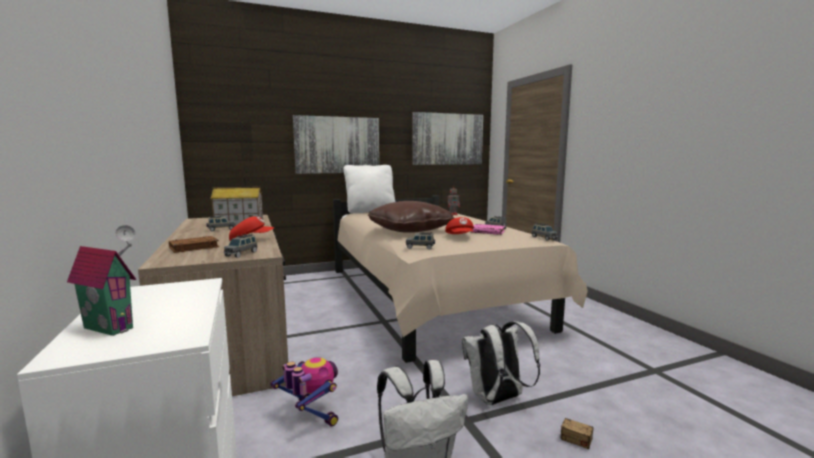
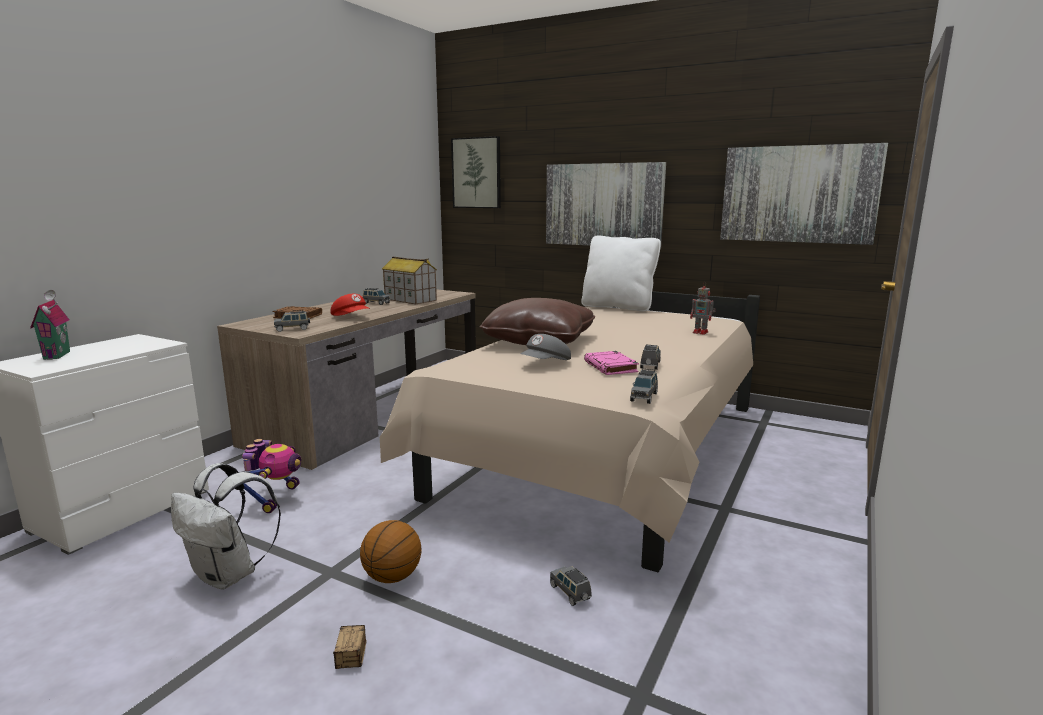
camera: 50 degrees right, 5 degrees up
grey toy car [406,232,435,250] -> grey toy car moved to [550,566,591,606]
red cap [445,217,474,234] -> grey cap [520,334,571,360]
white backpack [462,321,540,405] -> basketball [360,520,421,583]
none -> picture [451,136,501,208]

